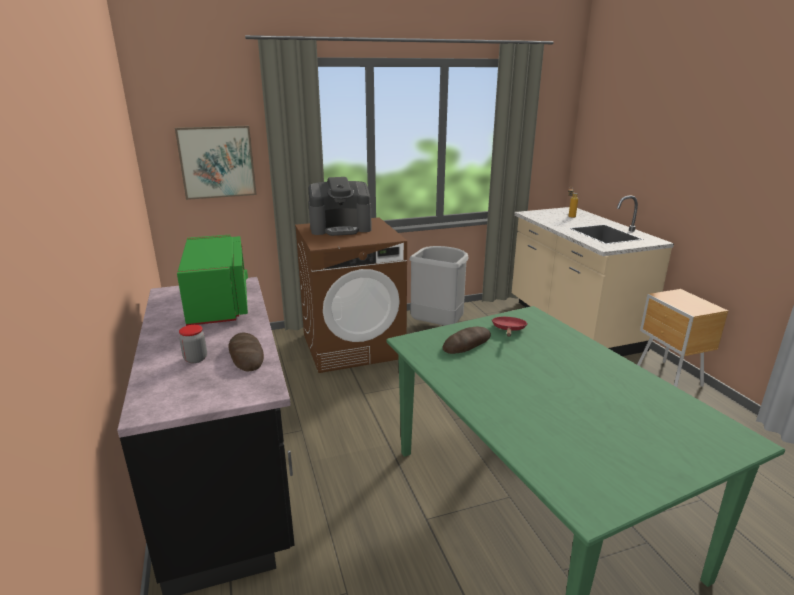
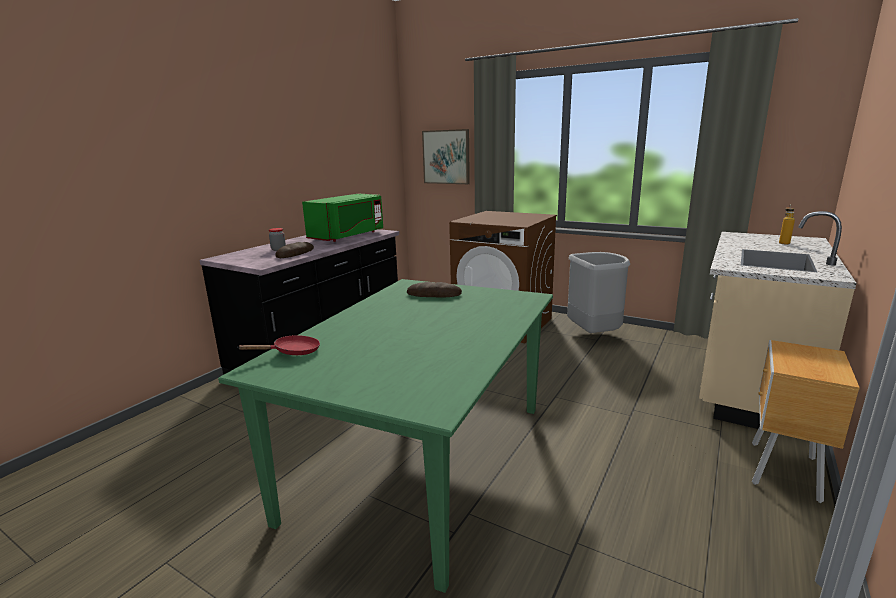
camera: 50 degrees right, 5 degrees down
coffee machine [308,177,372,236] -> none
red frying pan [492,317,528,337] -> red frying pan moved to [237,335,320,355]

